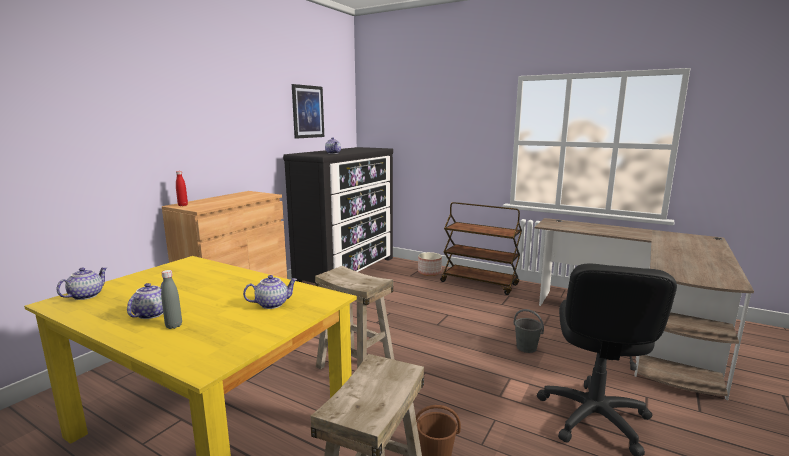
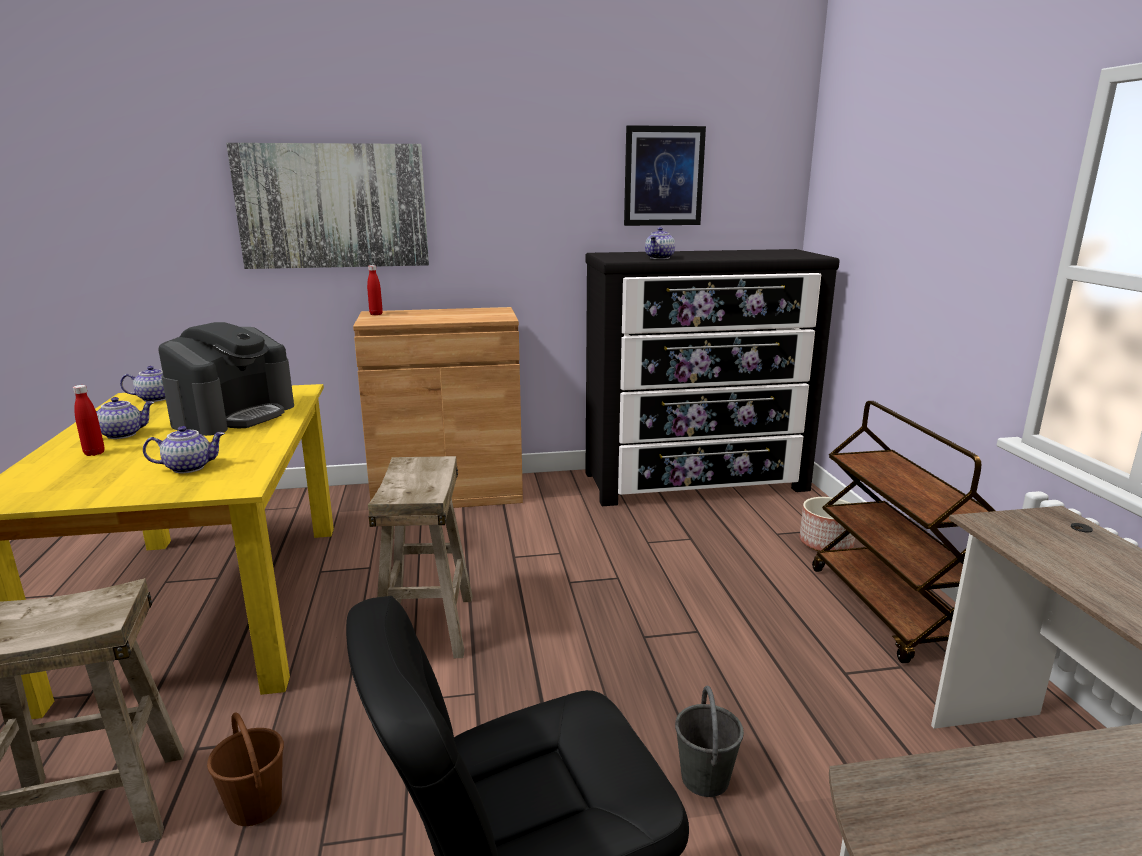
camera: 50 degrees right, 5 degrees up
grey bottle [161,270,182,329] -> red bottle [73,385,104,456]
teapot [243,275,298,309] -> teapot turned 45 degrees counterclockwise [143,426,225,473]
none -> coffee machine [158,322,294,436]
none -> picture [226,143,429,269]

